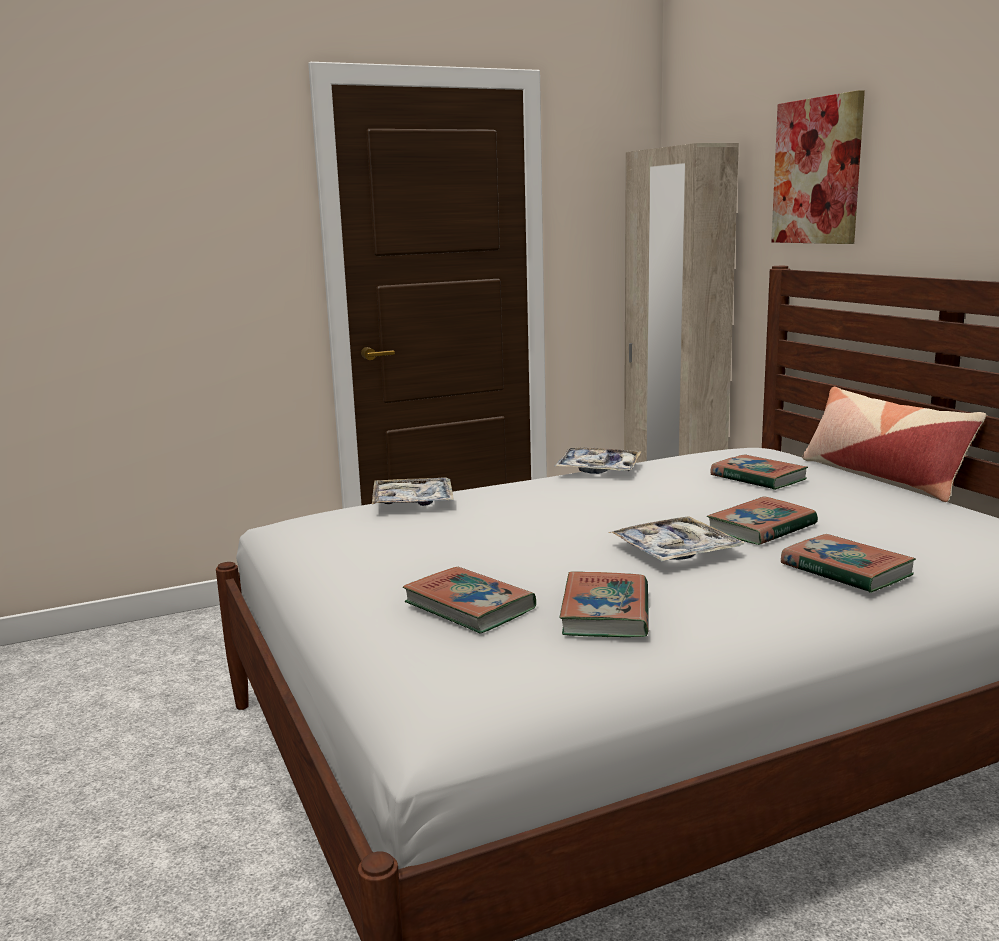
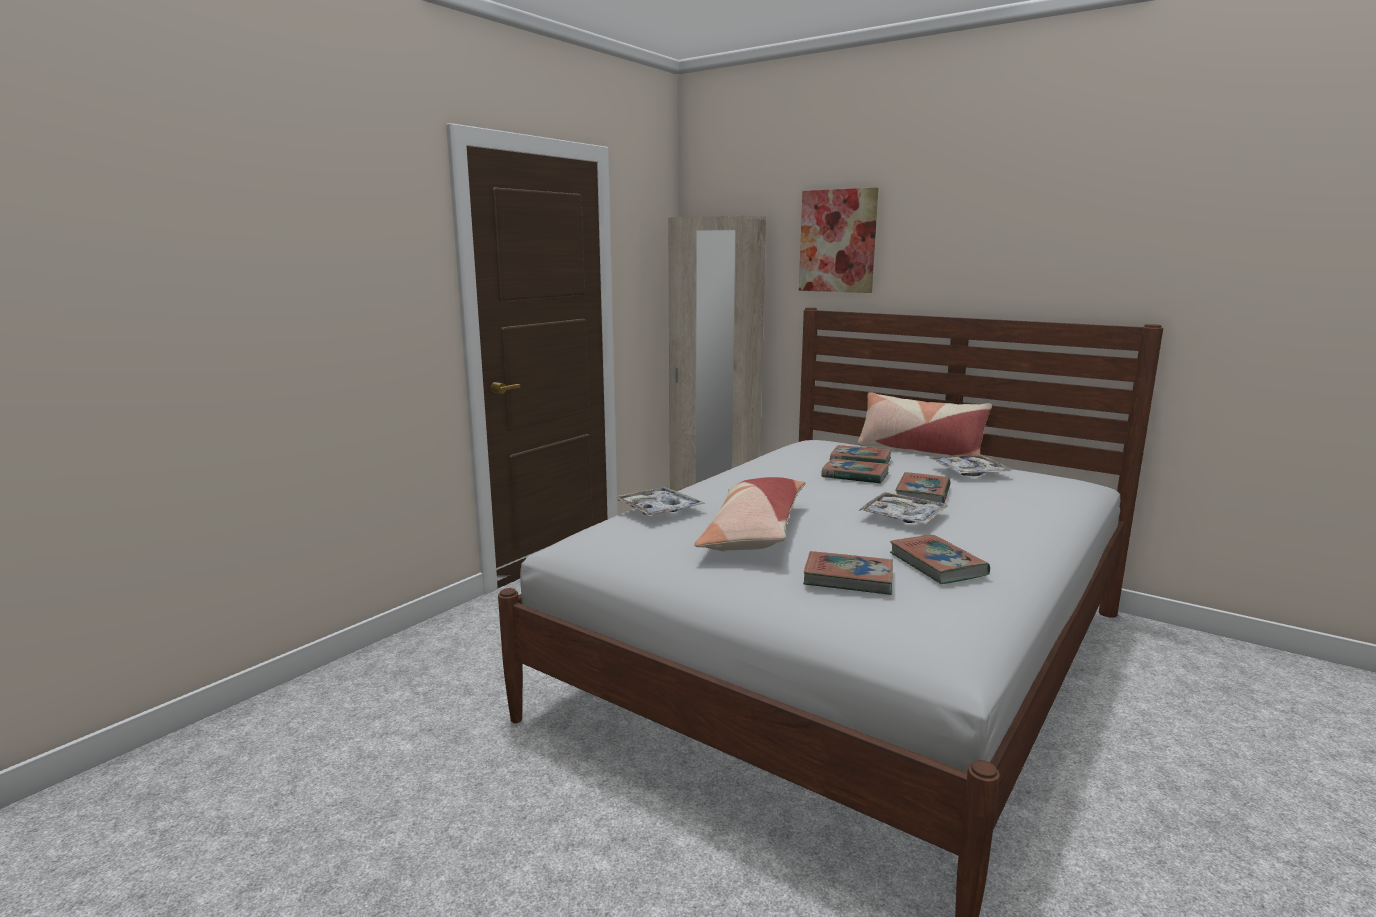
camera: 30 degrees left, 0 degrees up
tray [555,447,642,474] -> tray moved to [930,455,1013,476]
book [781,534,916,593] -> book moved to [821,458,889,484]
none -> pillow [694,477,806,552]

